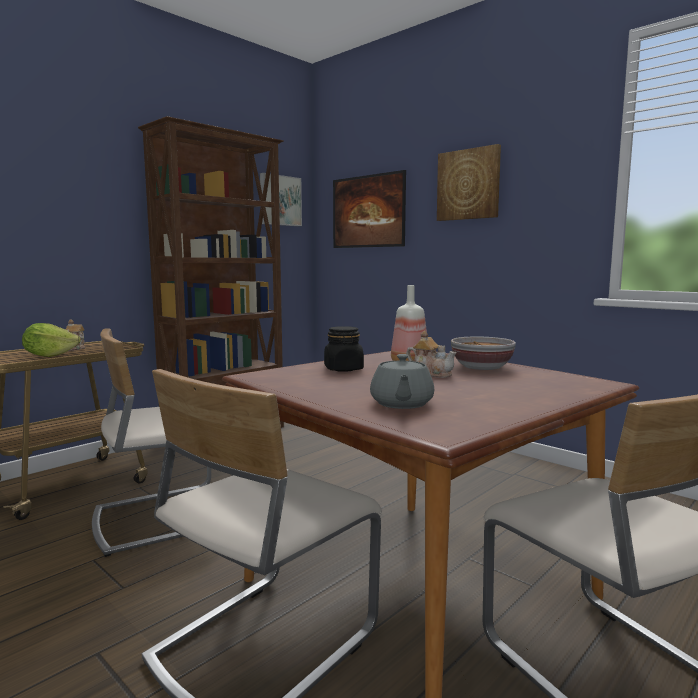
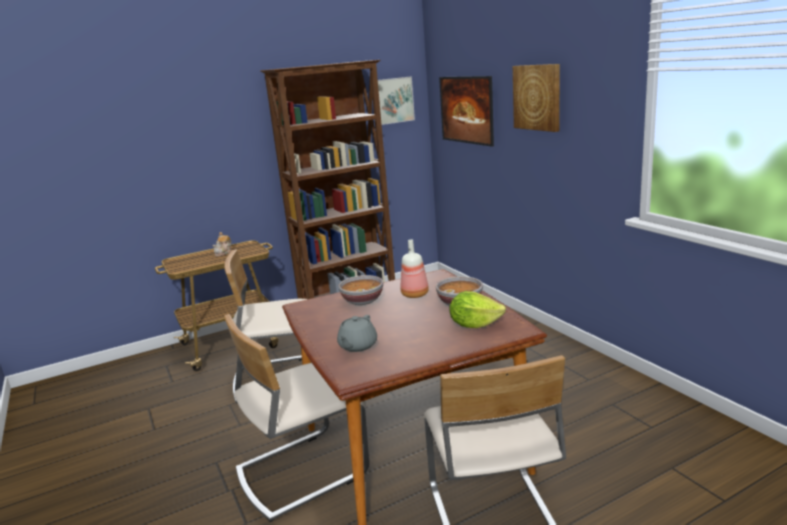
camera: 20 degrees right, 10 degrees up
lettuce [22,323,81,357] -> lettuce moved to [450,291,506,328]
black jar [324,326,364,372] -> bowl [338,275,383,305]
teapot [406,331,457,378] -> none

